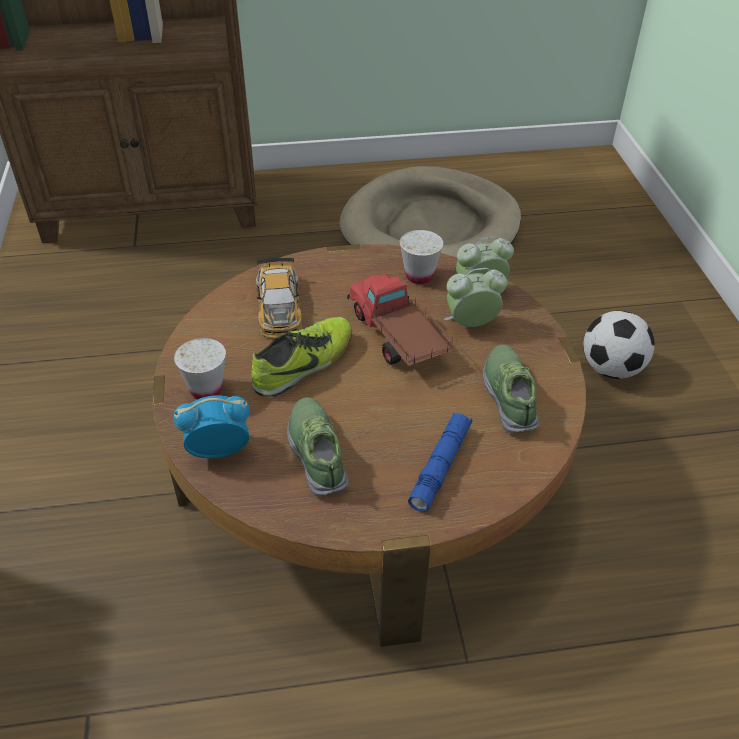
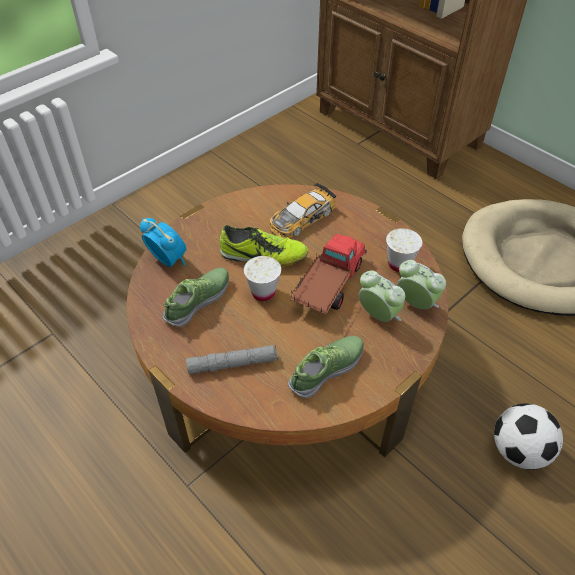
camera: 55 degrees right, 5 degrees up
white cup [174,338,226,399] -> white cup moved to [244,256,281,301]
blue flashlight [408,413,472,512] -> grey flashlight [186,345,278,374]

